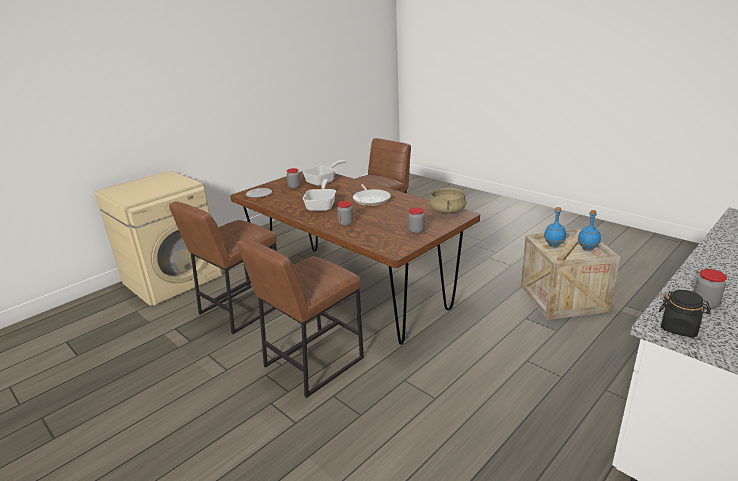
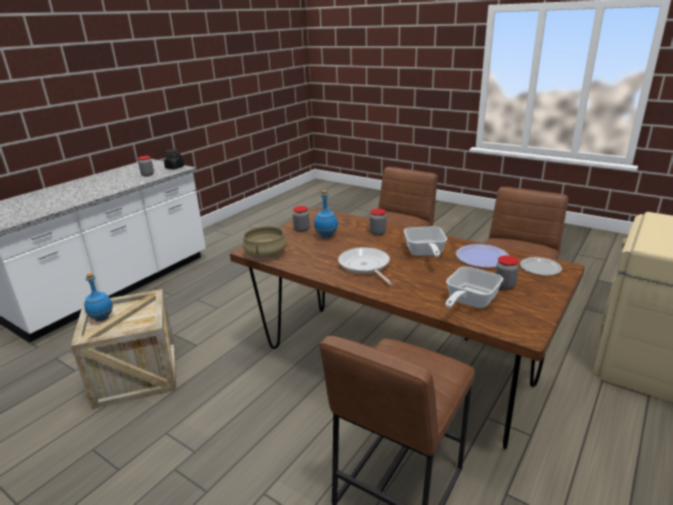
camera: 170 degrees right, 0 degrees up
blue bottle [544,207,566,247] -> blue bottle moved to [314,190,338,238]
none -> plate [456,244,509,268]

